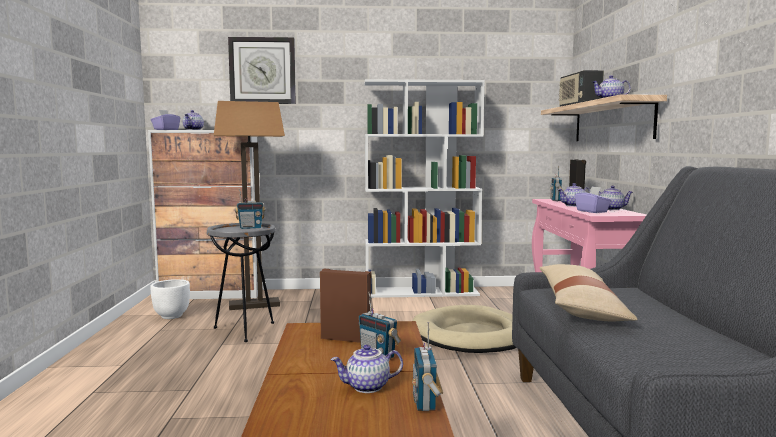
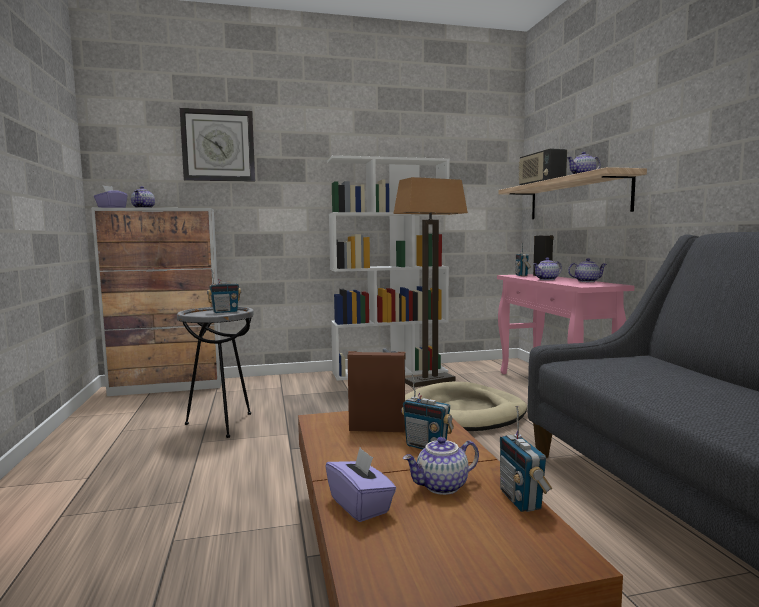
camera: 10 degrees left, 0 degrees up
white planter [150,279,190,319] -> none
floor lamp [214,101,285,310] -> floor lamp moved to [393,177,468,387]
beige pillow [539,264,638,321] -> none
purple tissue box [575,187,612,213] -> purple tissue box moved to [325,448,396,522]

